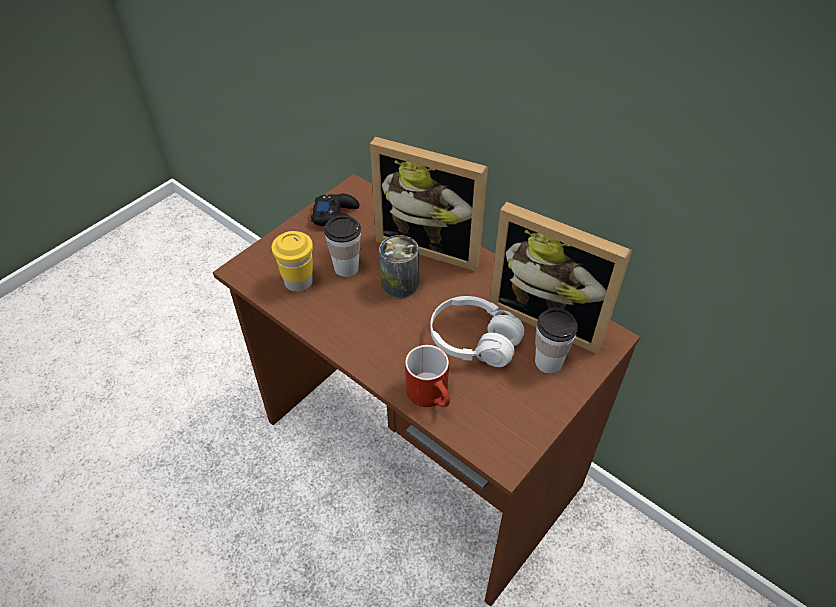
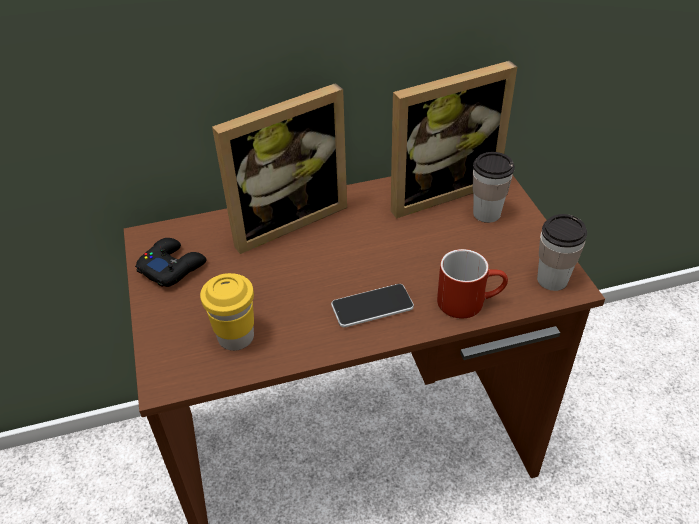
camera: 55 degrees left, 5 degrees down
cup [324,215,361,277] -> cup moved to [537,214,587,291]
can [379,235,419,299] -> none
white headphones [430,296,525,367] -> none
none -> phone [331,284,414,327]

